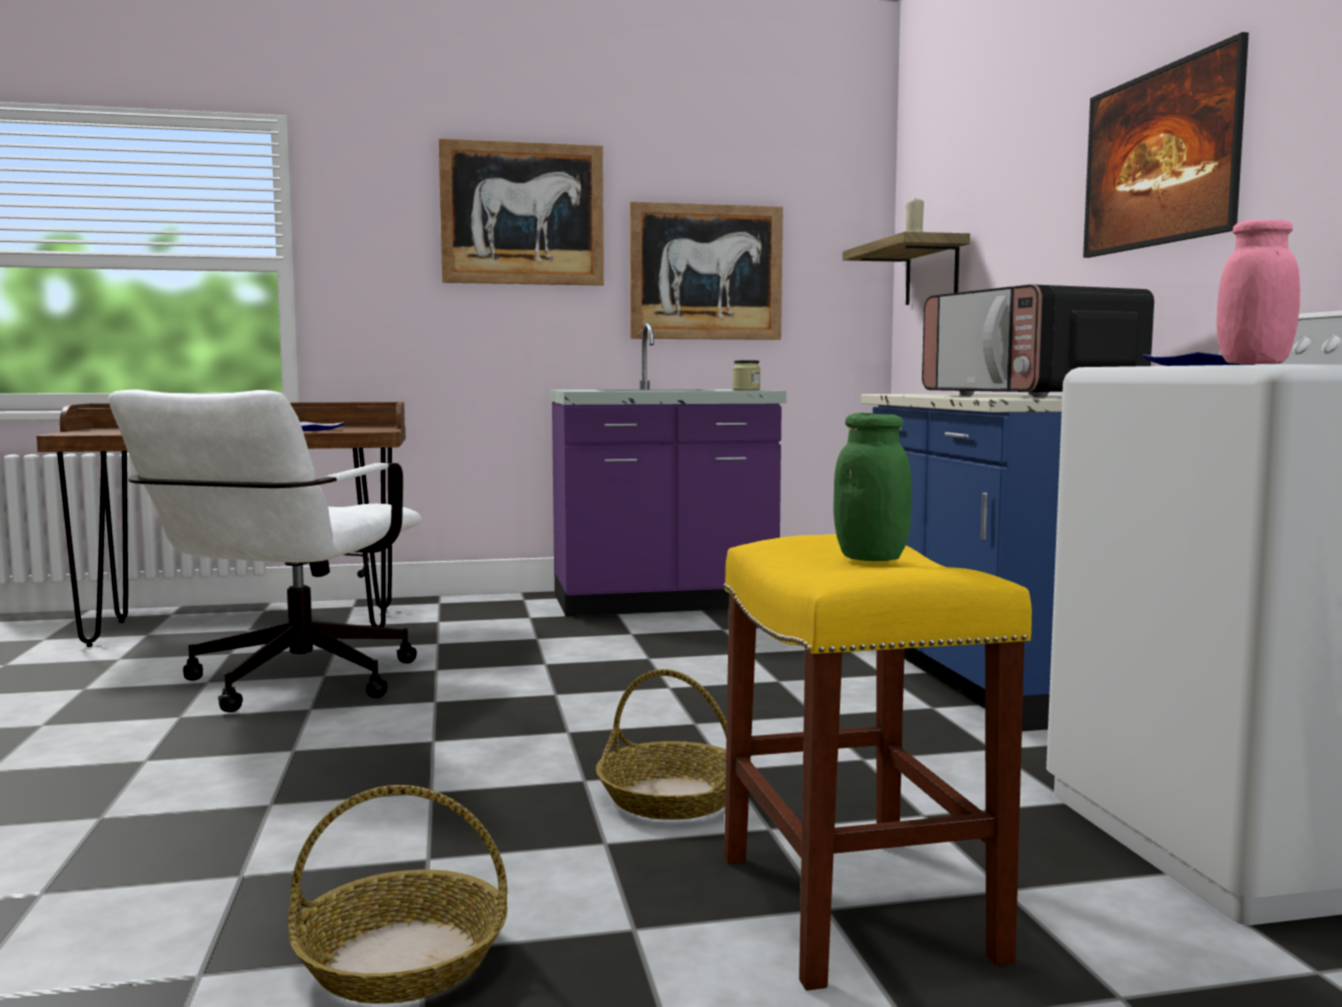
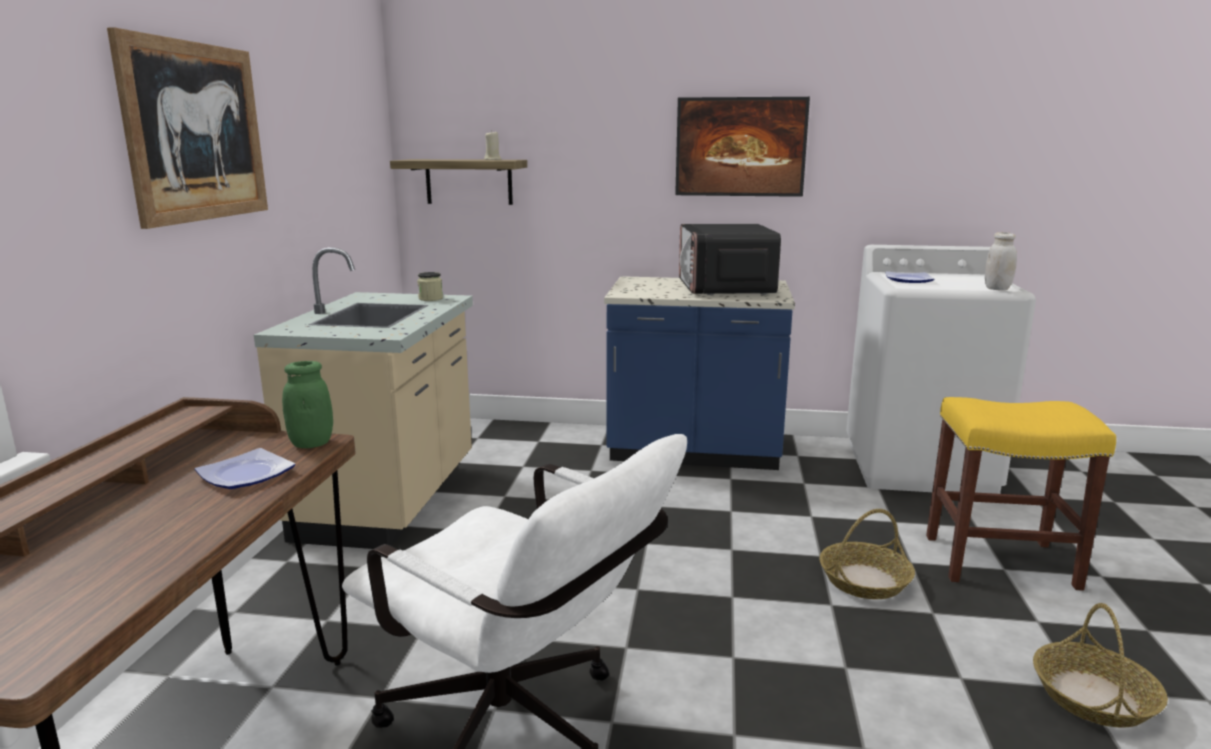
camera: 70 degrees left, 10 degrees up
purple counter [549,323,787,616] -> beige counter [254,247,473,549]
picture [630,202,783,340] -> none
green jar [833,413,912,561] -> green jar moved to [282,361,333,448]
microwave [922,284,1154,398] -> microwave turned 90 degrees clockwise [679,224,781,295]
pink jar [1216,219,1300,364] -> white jar [985,232,1017,291]

